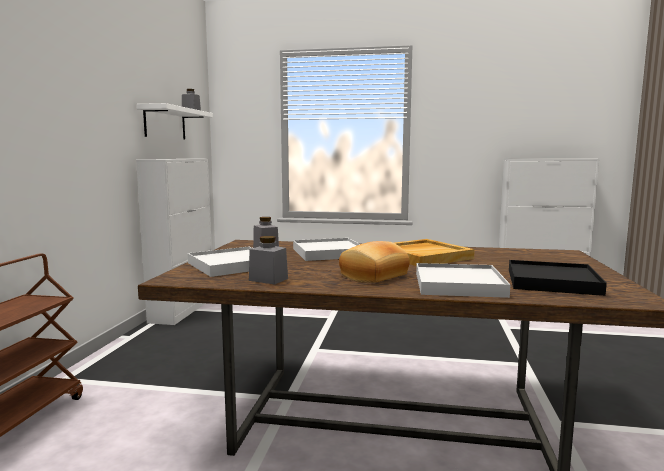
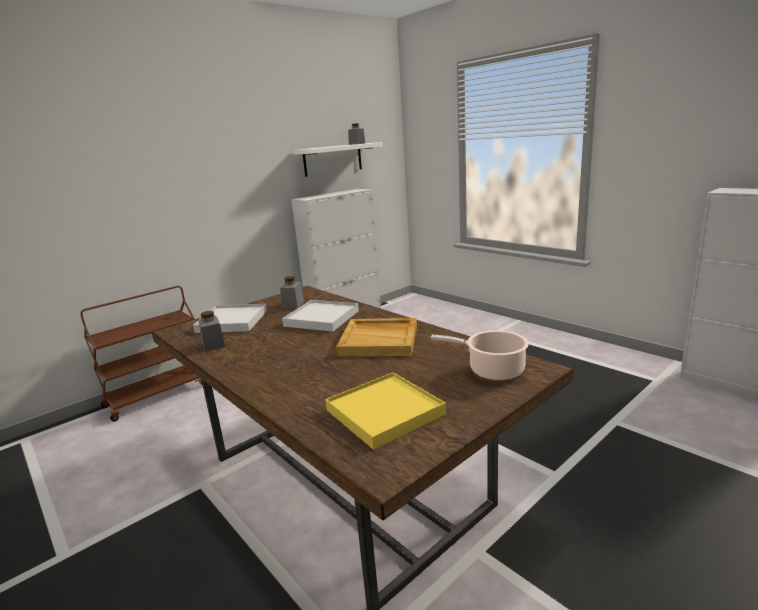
camera: 40 degrees right, 10 degrees up
bread [339,241,410,283] -> none
white tray [416,263,511,298] -> none
black tray [509,260,607,296] -> yellow tray [325,372,446,450]
none -> cooking pot [431,330,529,380]

